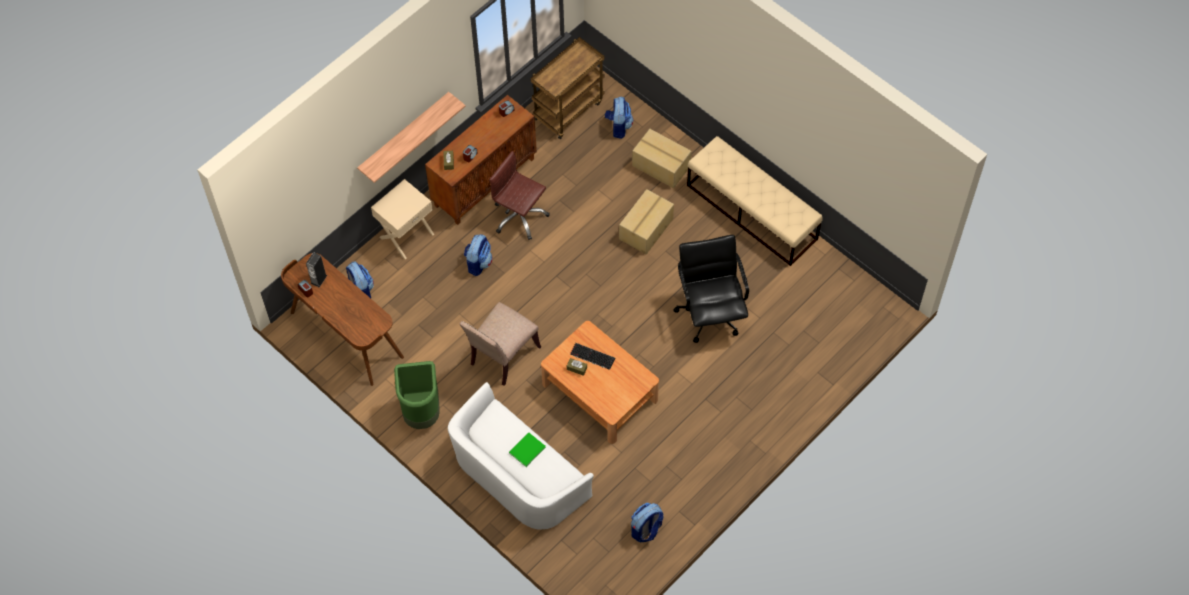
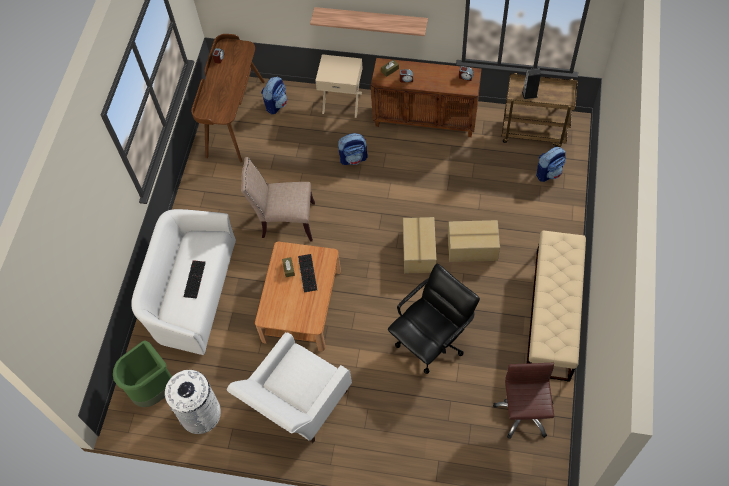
camera: 60 degrees right, 0 degrees up
speaker [306,252,327,288] -> speaker moved to [522,68,541,99]
green trash can [394,361,440,429] -> green trash can moved to [113,340,172,407]
brown office chair [489,151,550,240] -> brown office chair moved to [493,363,554,439]
green book [509,433,546,467] -> keyboard [184,260,206,299]
backpack [631,503,663,542] -> white trash can [165,370,221,434]
cardboard box [632,129,692,188] -> cardboard box moved to [403,217,437,273]
none -> white armchair [227,332,352,443]

